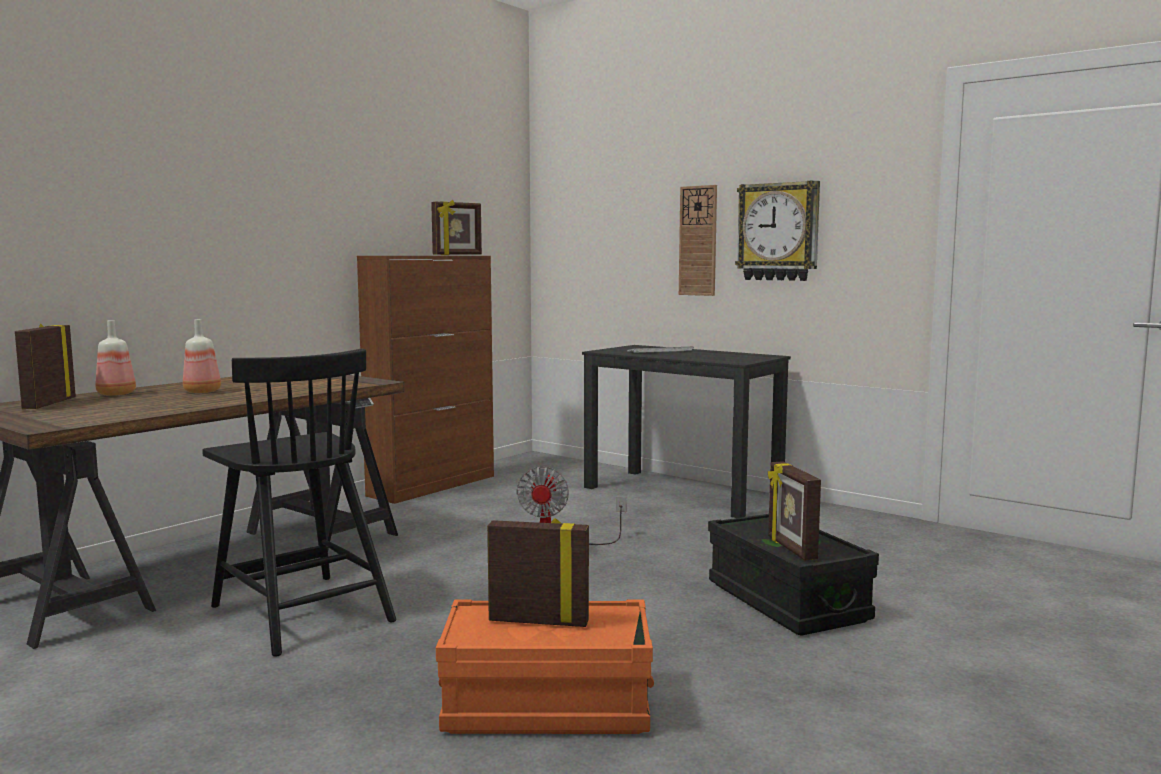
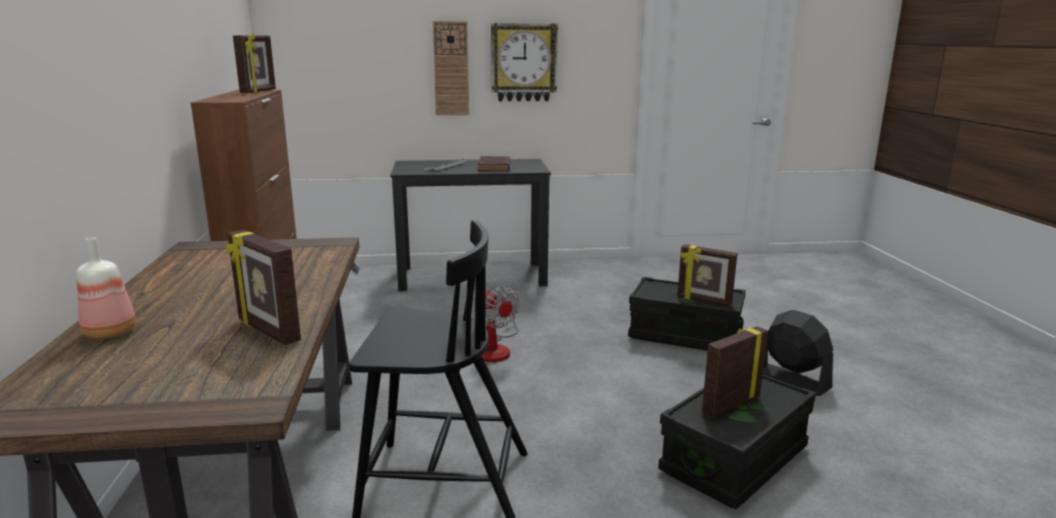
camera: 45 degrees left, 10 degrees up
picture frame [15,324,76,409] -> picture frame moved to [226,230,301,345]
bottle [183,319,221,393] -> none
orange storage box [436,599,654,734] -> black storage box [658,375,816,509]
none -> brown book [478,156,510,171]
none -> black fan [763,310,833,396]

